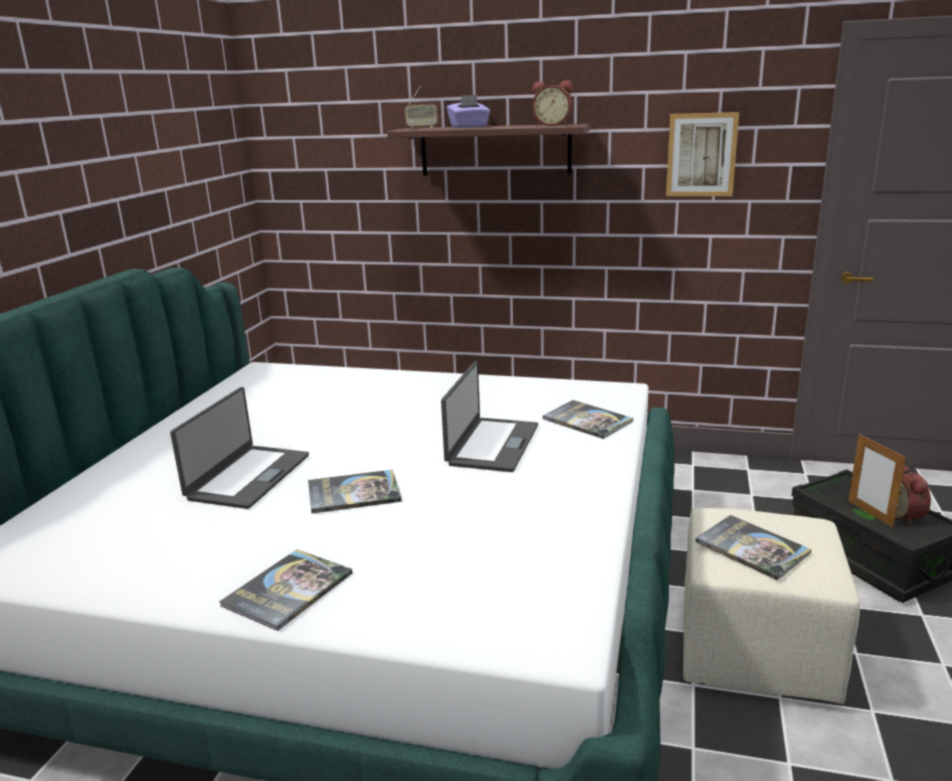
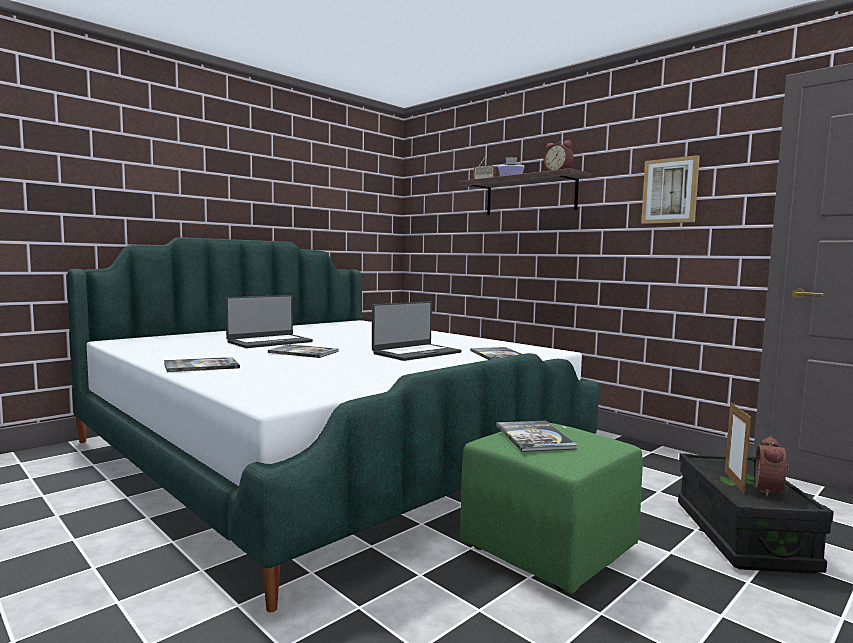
camera: 30 degrees right, 15 degrees down
beige ottoman [683,508,860,705] -> green ottoman [460,423,643,594]

